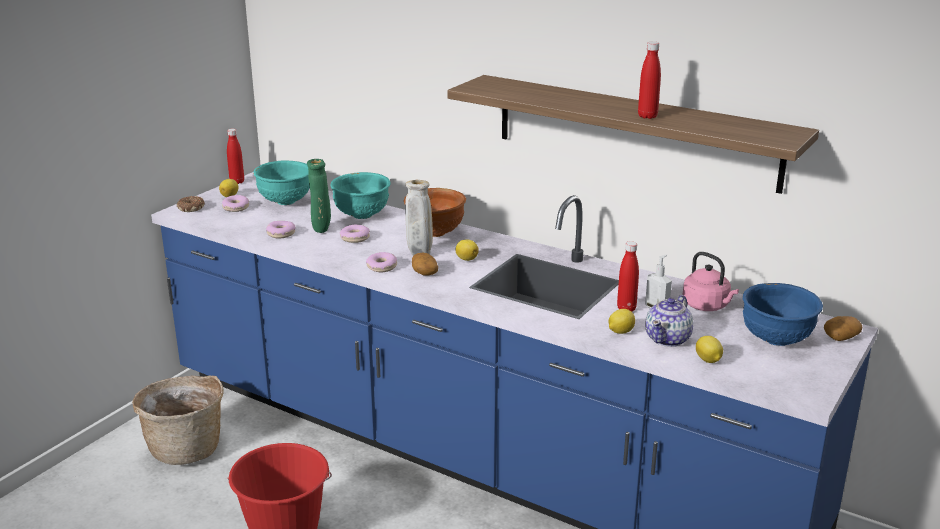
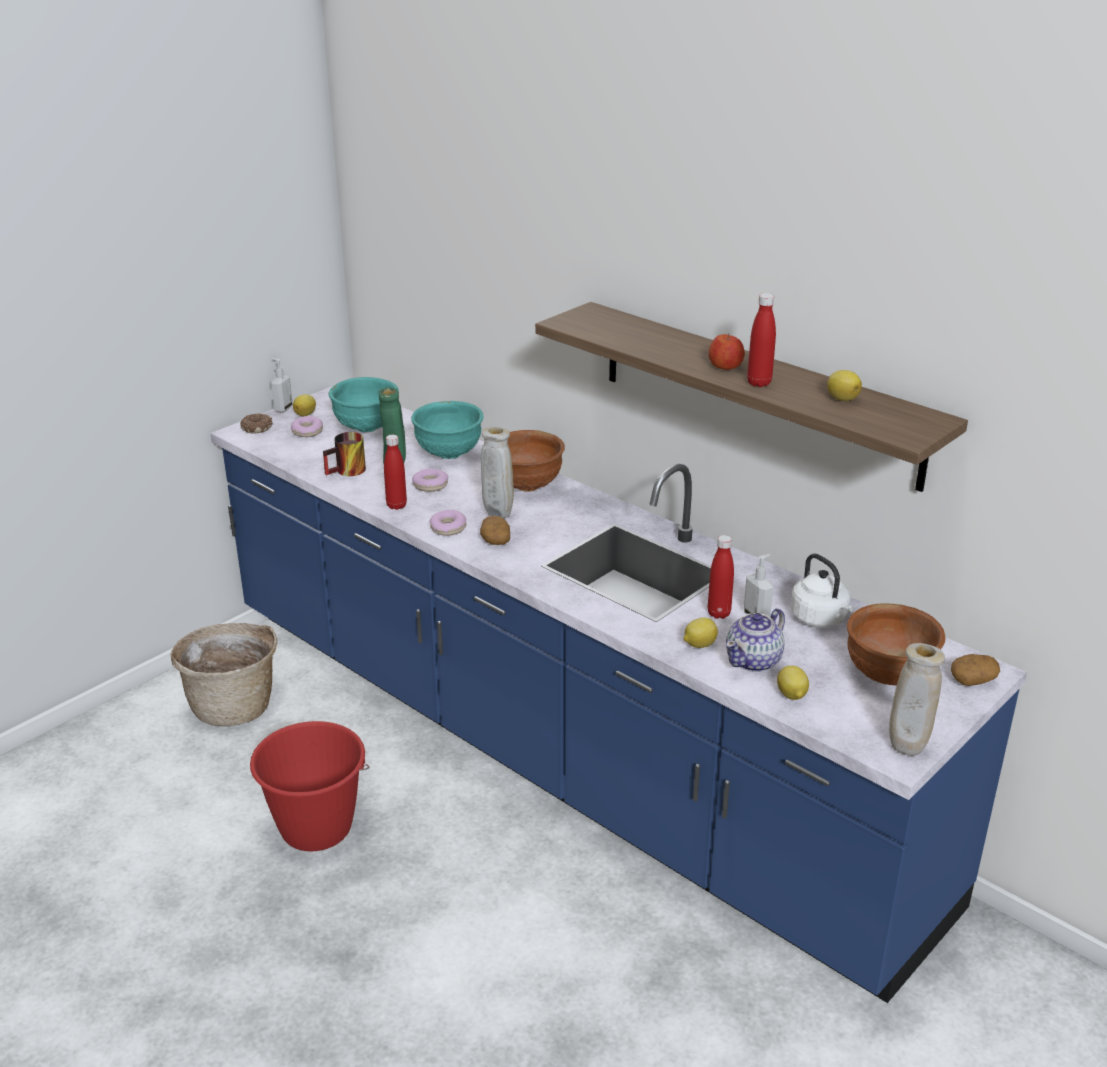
camera: 10 degrees right, 5 degrees up
red bottle [227,129,244,184] -> red bottle moved to [384,435,407,510]
donut [266,221,295,239] -> mug [323,432,366,476]
lemon [455,239,479,261] -> lemon moved to [827,370,862,401]
pink kettle [683,252,739,311] -> white kettle [791,553,854,628]
blue bowl [743,283,823,346] -> brown bowl [847,604,946,686]
none -> soap dispenser [271,358,293,413]
none -> apple [708,333,745,370]
none -> beige vase [889,643,945,756]

